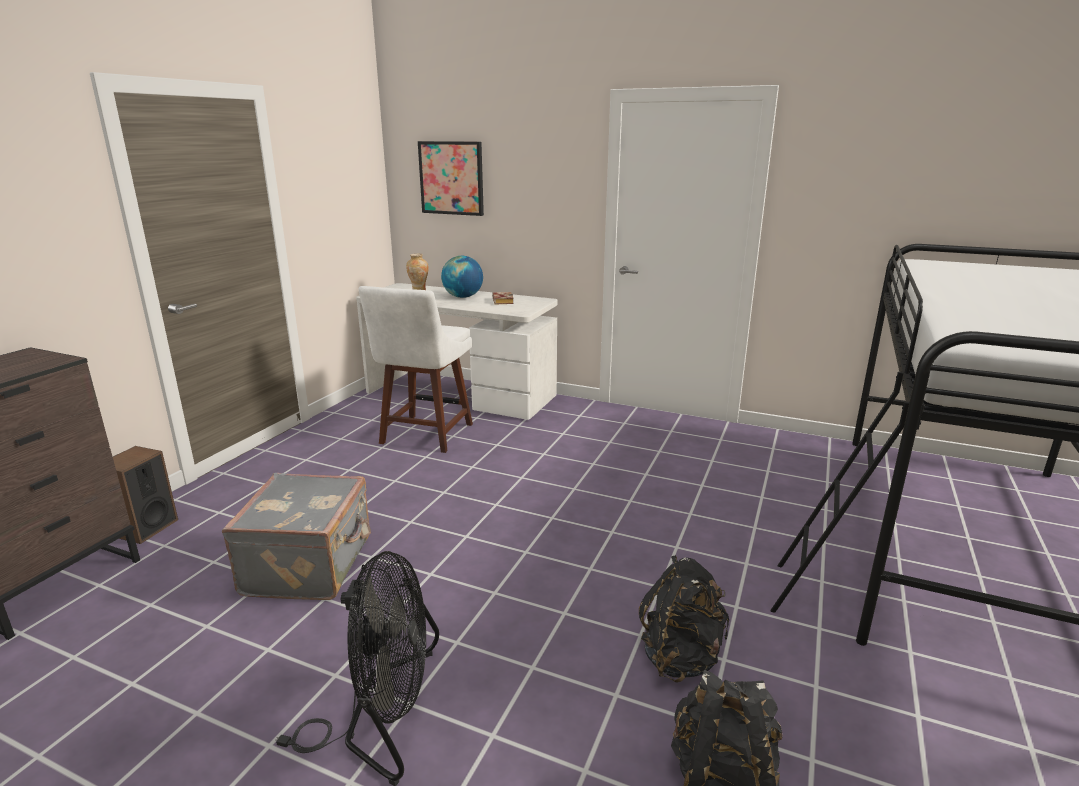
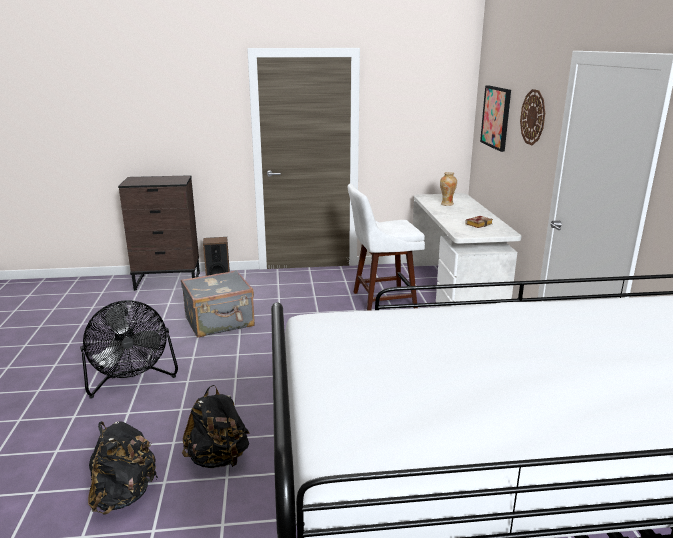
camera: 60 degrees right, 0 degrees up
globe [441,256,483,298] -> none
none -> wall clock [520,89,545,145]

